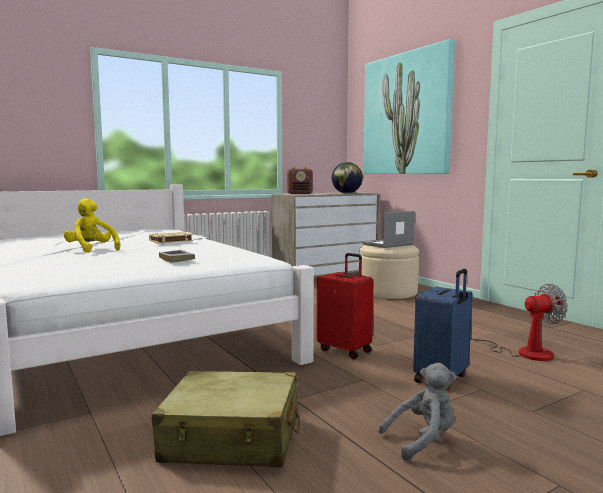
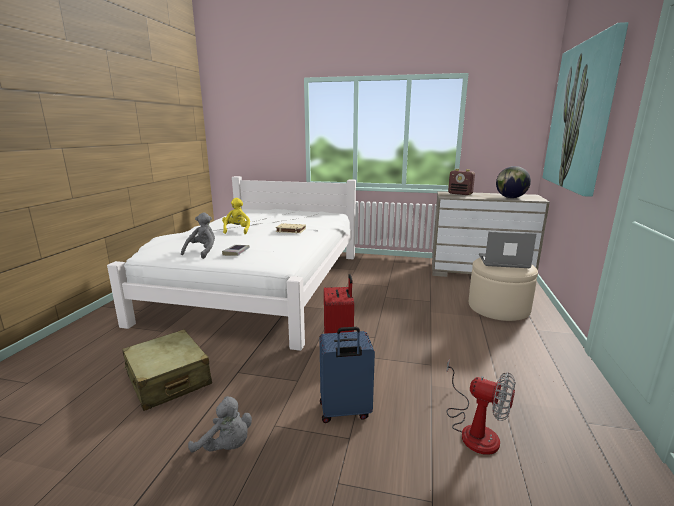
camera: 45 degrees right, 10 degrees up
none -> grey plush toy [181,213,215,259]

